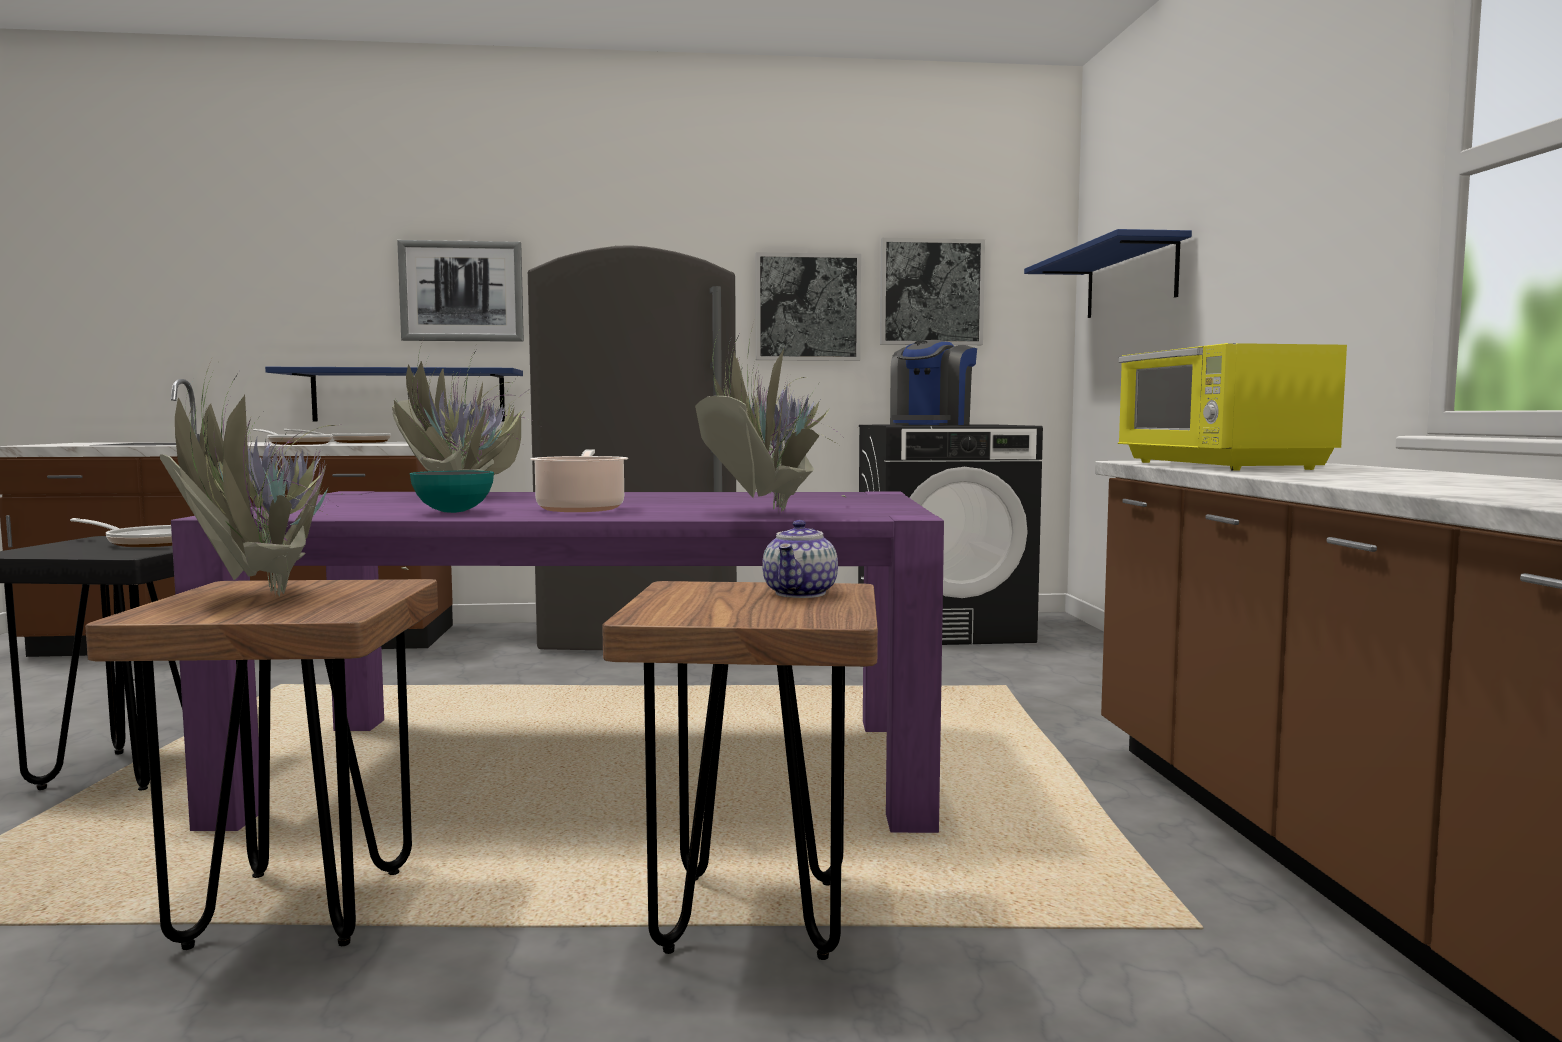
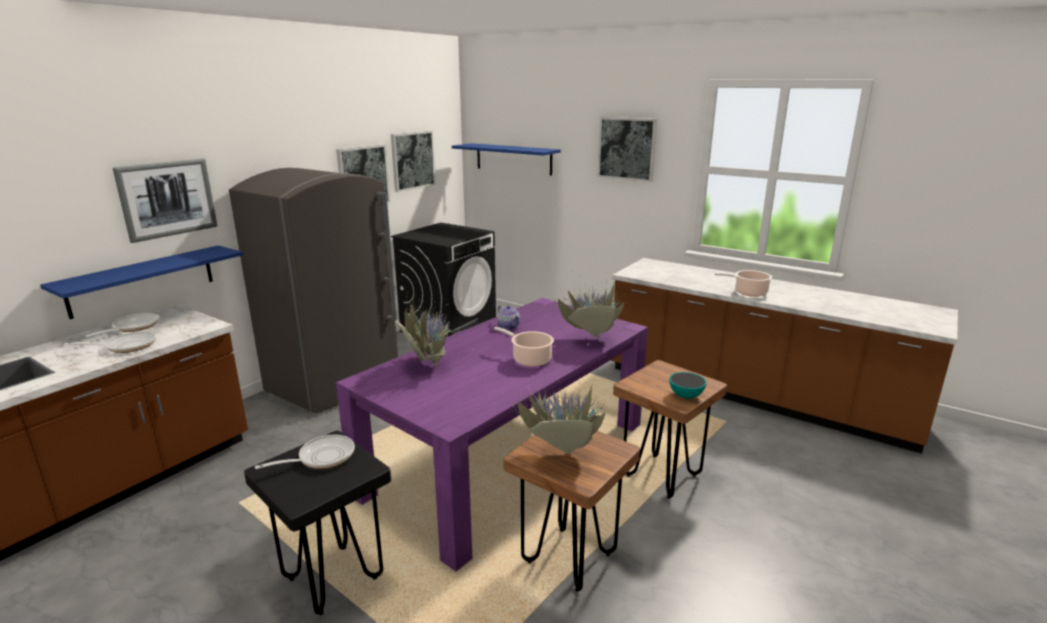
camera: 50 degrees left, 15 degrees up
bowl [410,471,494,513] -> bowl moved to [669,372,706,398]
teapot [762,520,838,598] -> teapot moved to [497,305,520,329]
coffee machine [890,340,977,425] -> none
yellow microwave [1118,343,1347,471] -> none
none -> picture [597,117,657,182]
none -> cooking pot [714,270,772,297]

